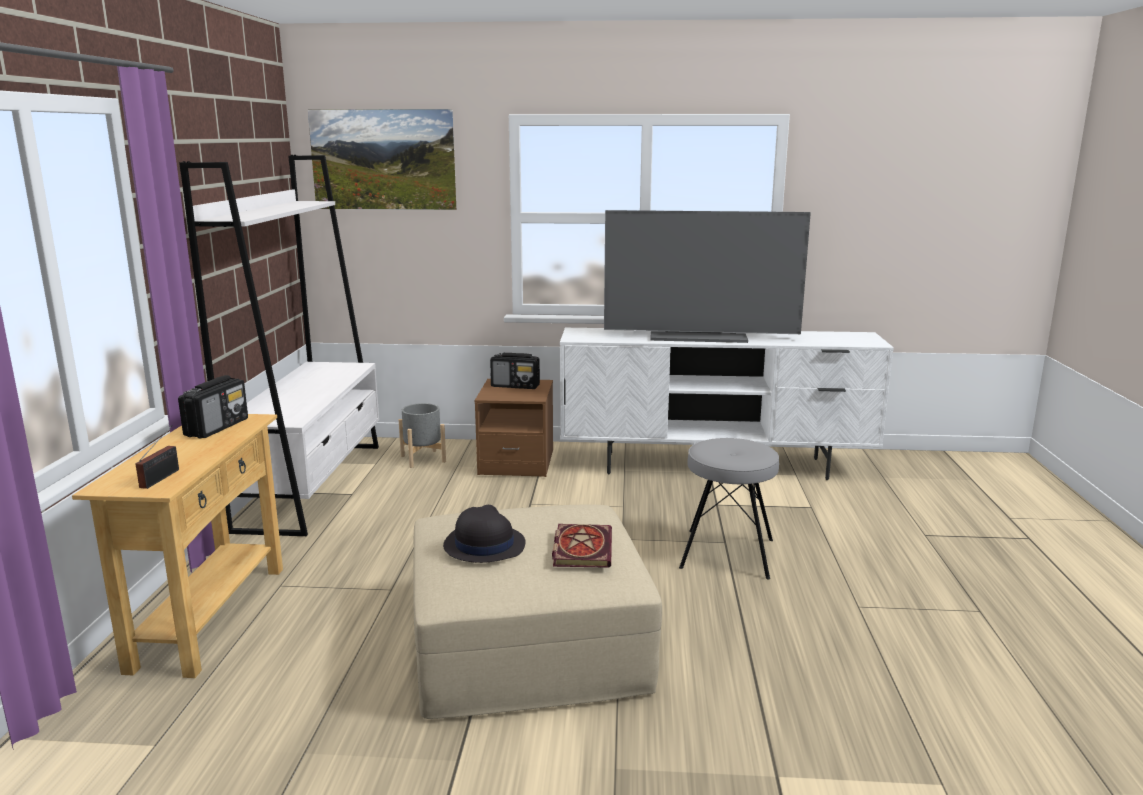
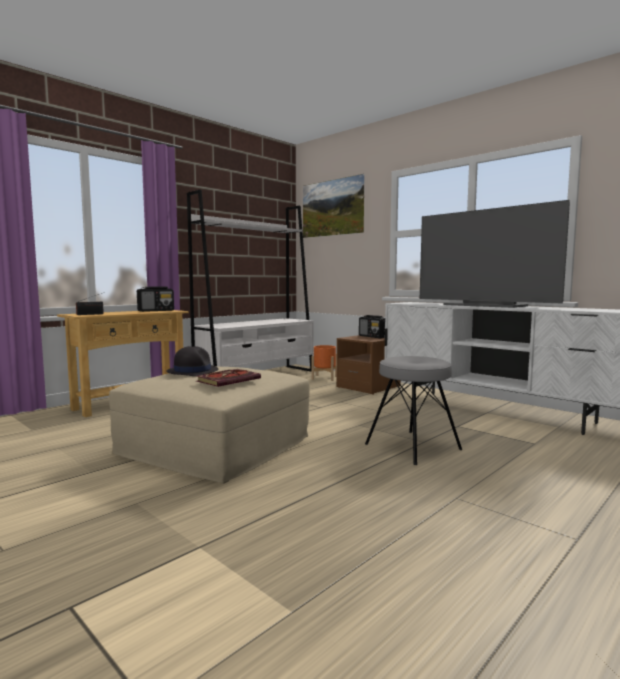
camera: 40 degrees right, 10 degrees down
grey planter [399,403,446,468] -> orange planter [311,345,337,381]

